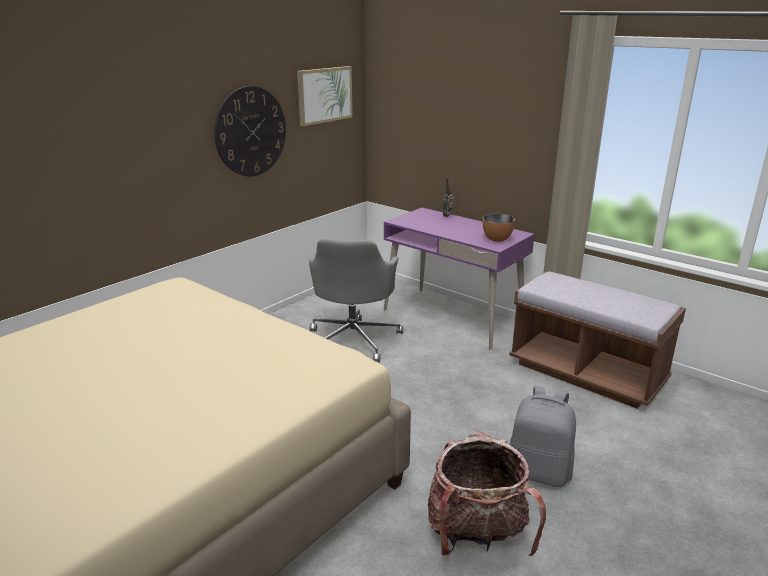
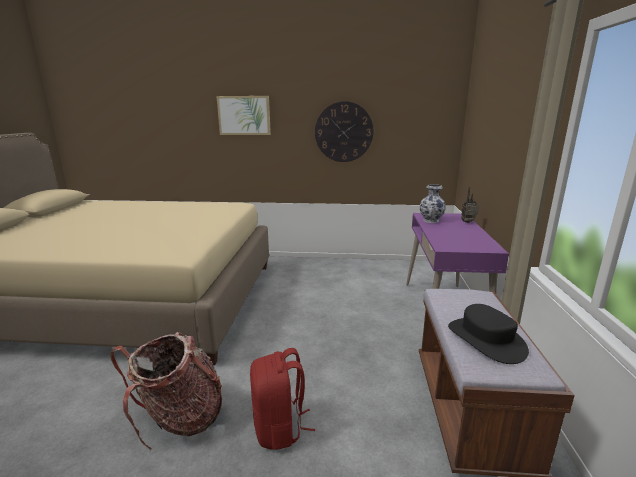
camera: 55 degrees right, 5 degrees down
picture [297,66,353,126] -> picture moved to [216,96,271,135]
grey office chair [309,238,403,362] -> none
bowl [483,214,515,242] -> none
grey backpack [510,386,576,487] -> red backpack [250,348,315,450]
none -> vase [419,184,446,223]
none -> black hat [448,304,529,364]

